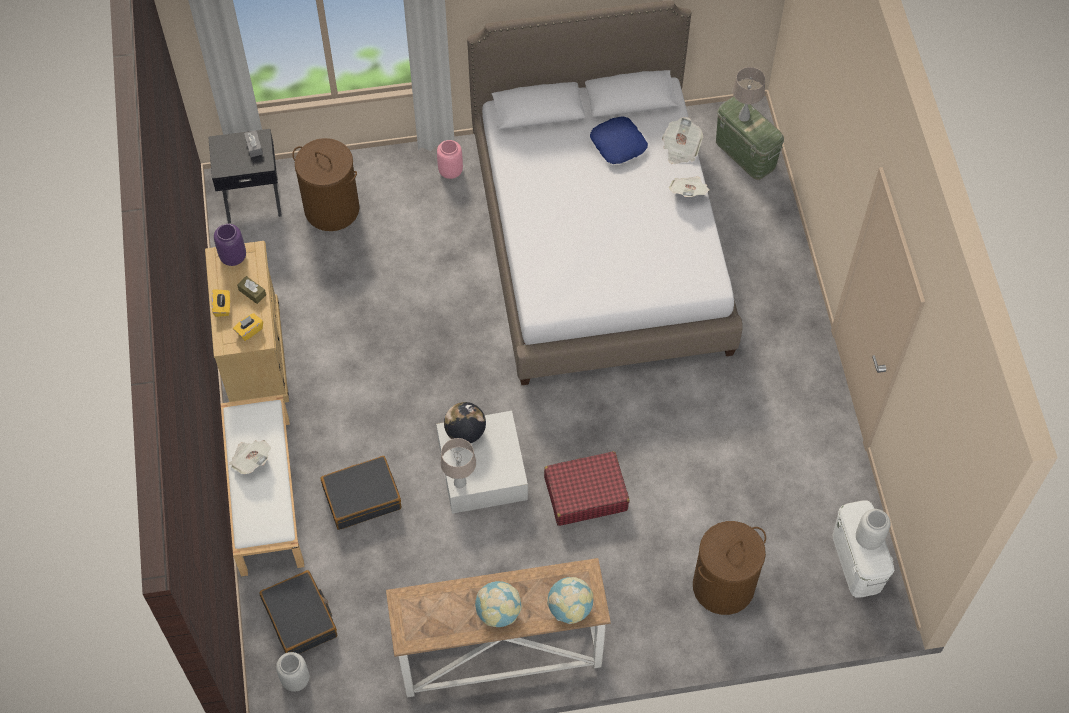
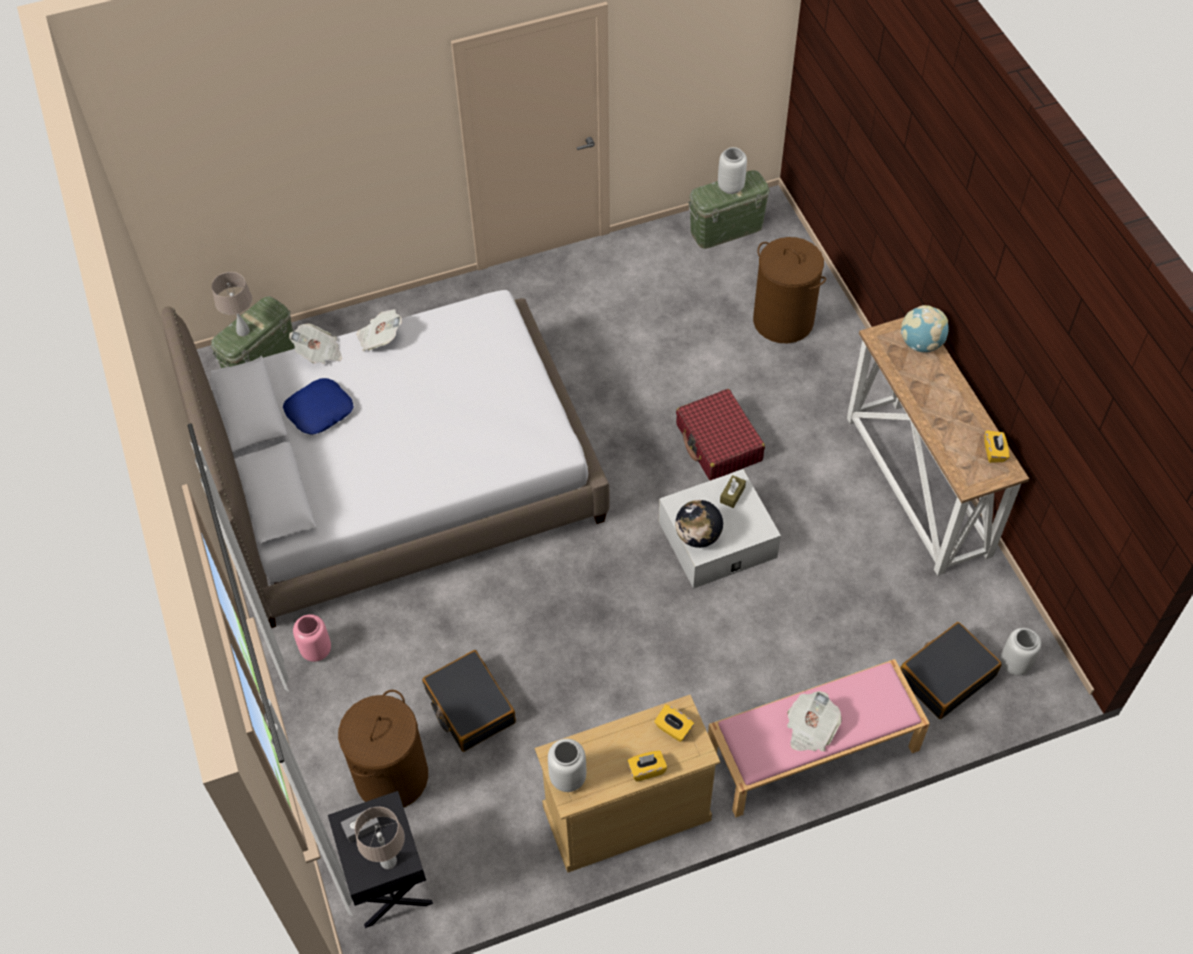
camera: 100 degrees left, 5 degrees down
purple vase [214,224,246,266] -> grey vase [548,739,586,792]
white bench [221,395,304,576] -> pink bench [708,659,930,818]
brown tissue box [237,276,266,304] -> brown tissue box moved to [720,475,746,508]
black suitcase [320,456,401,530] -> black suitcase moved to [422,650,516,752]
beige table lamp [440,438,476,488] -> beige table lamp moved to [355,807,405,869]
globe [475,581,522,627] -> none
white storage box [833,500,894,598] -> green storage box [688,170,770,249]
none -> yellow tissue box [984,430,1009,463]

